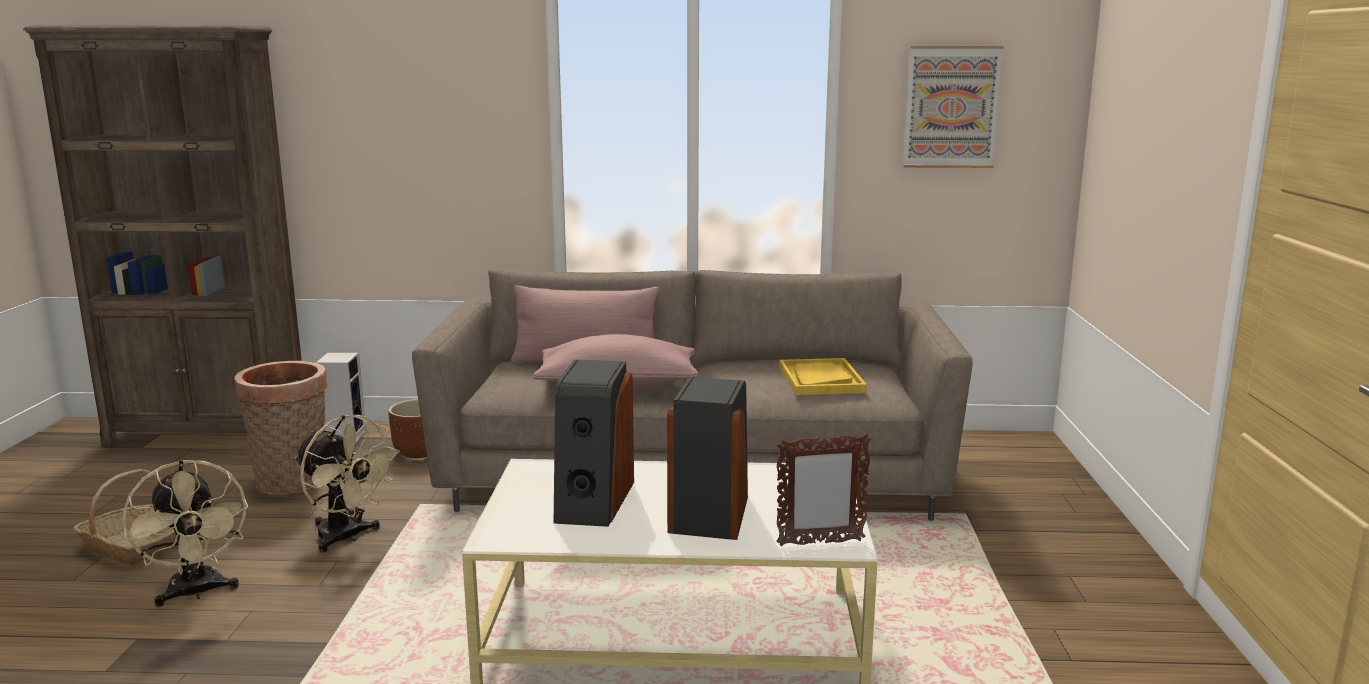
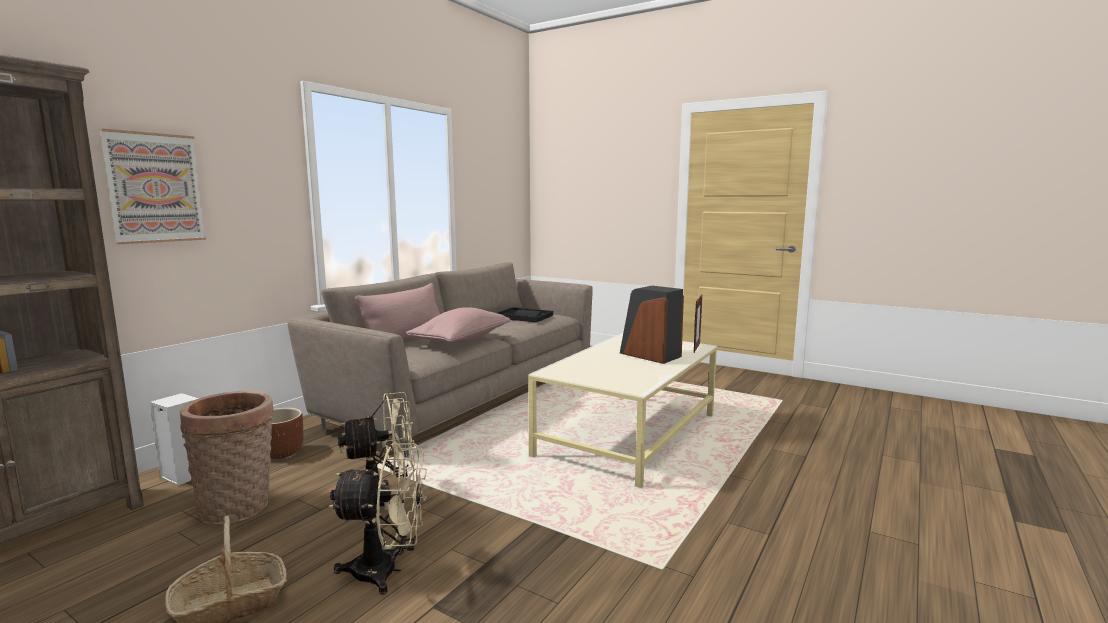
camera: 60 degrees left, 5 degrees down
speaker [554,359,634,527] -> none
yellow tray [779,358,867,395] -> black tray [497,307,553,322]
picture [903,46,1003,168] -> picture moved to [99,128,206,244]

